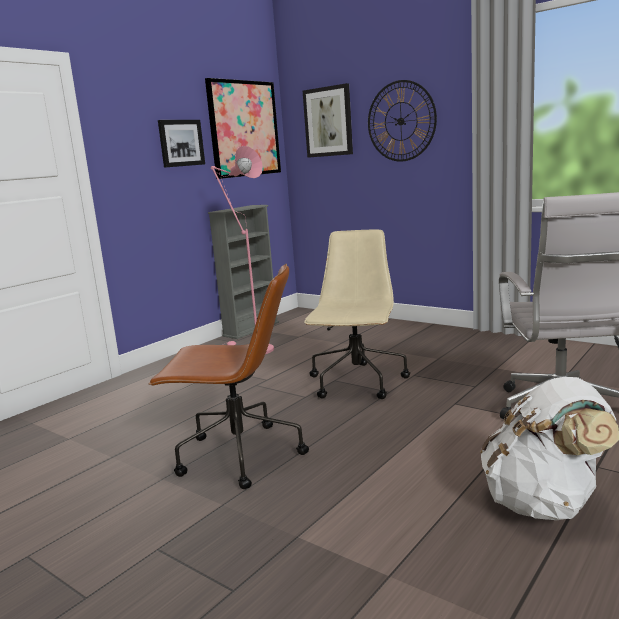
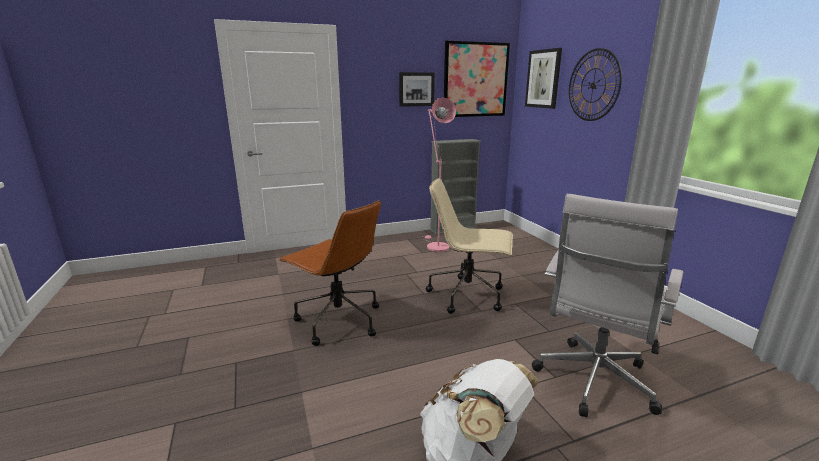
camera: 30 degrees right, 5 degrees up
beige office chair [304,229,410,399] -> beige office chair turned 120 degrees counterclockwise [426,178,513,314]

